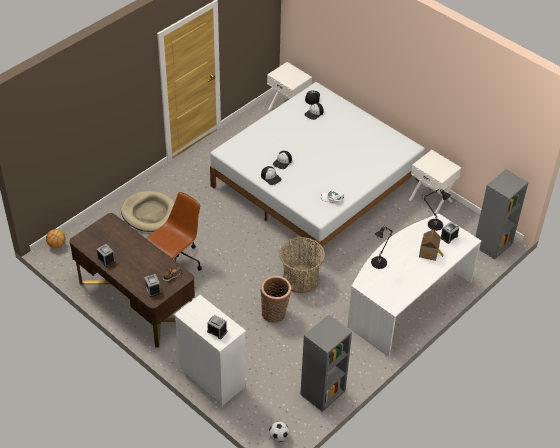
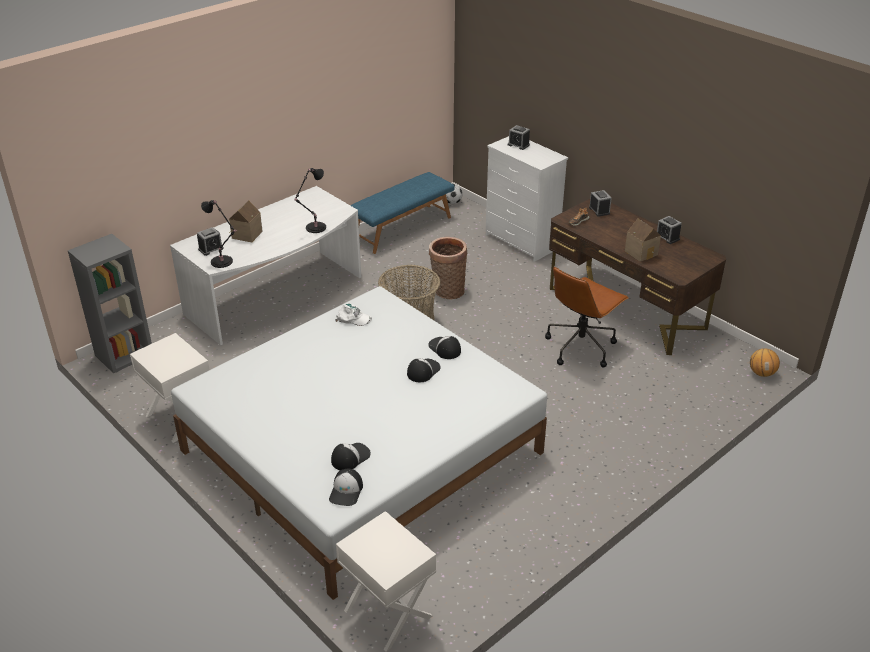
camera: 175 degrees left, 10 degrees down
beige dog bed [121,191,175,232] -> none
grey bookcase [300,315,352,412] -> blue bench [350,172,455,254]
none -> toy house [625,219,661,262]

